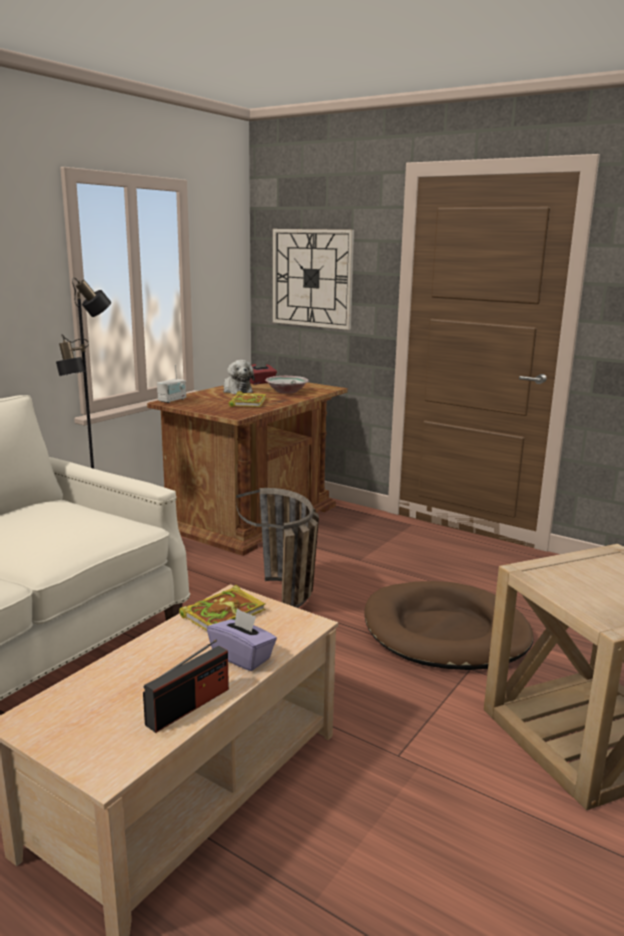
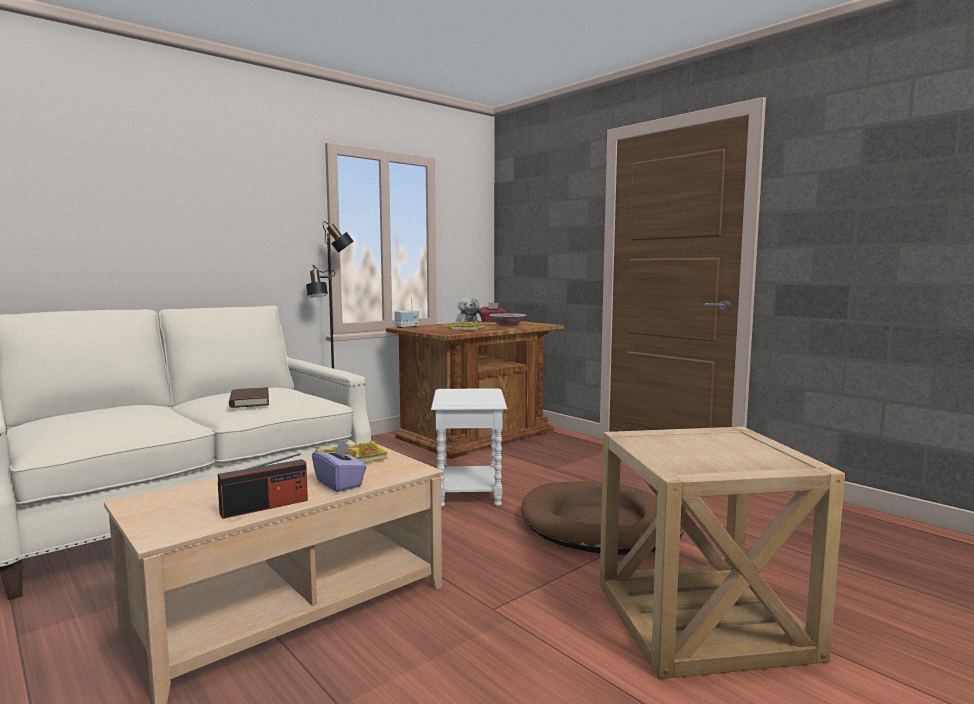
camera: 15 degrees right, 10 degrees down
basket [236,488,319,608] -> white side table [431,388,507,506]
wall clock [273,229,354,330] -> none
none -> brown book [229,387,269,408]

